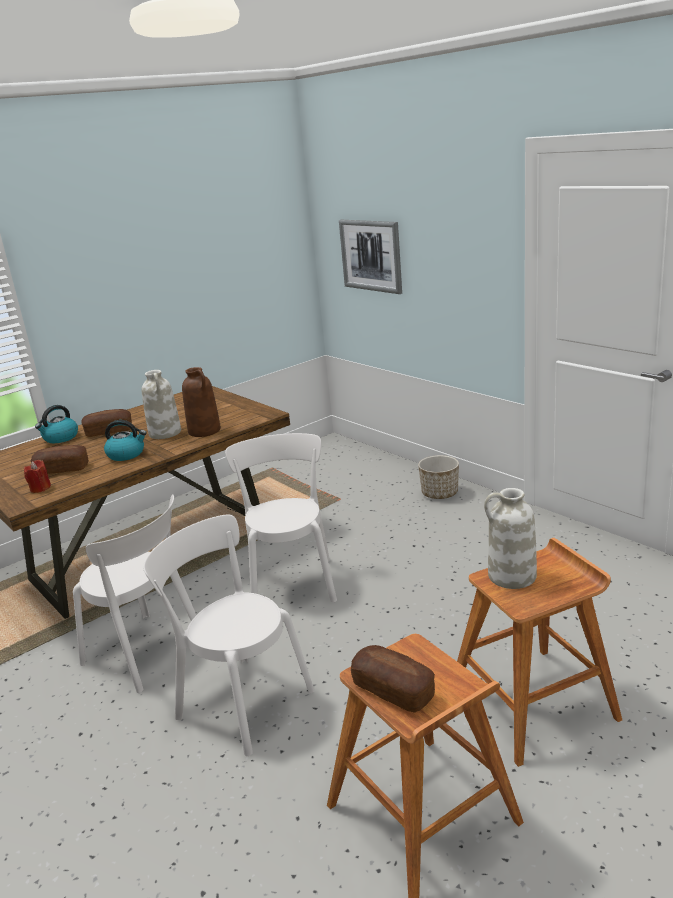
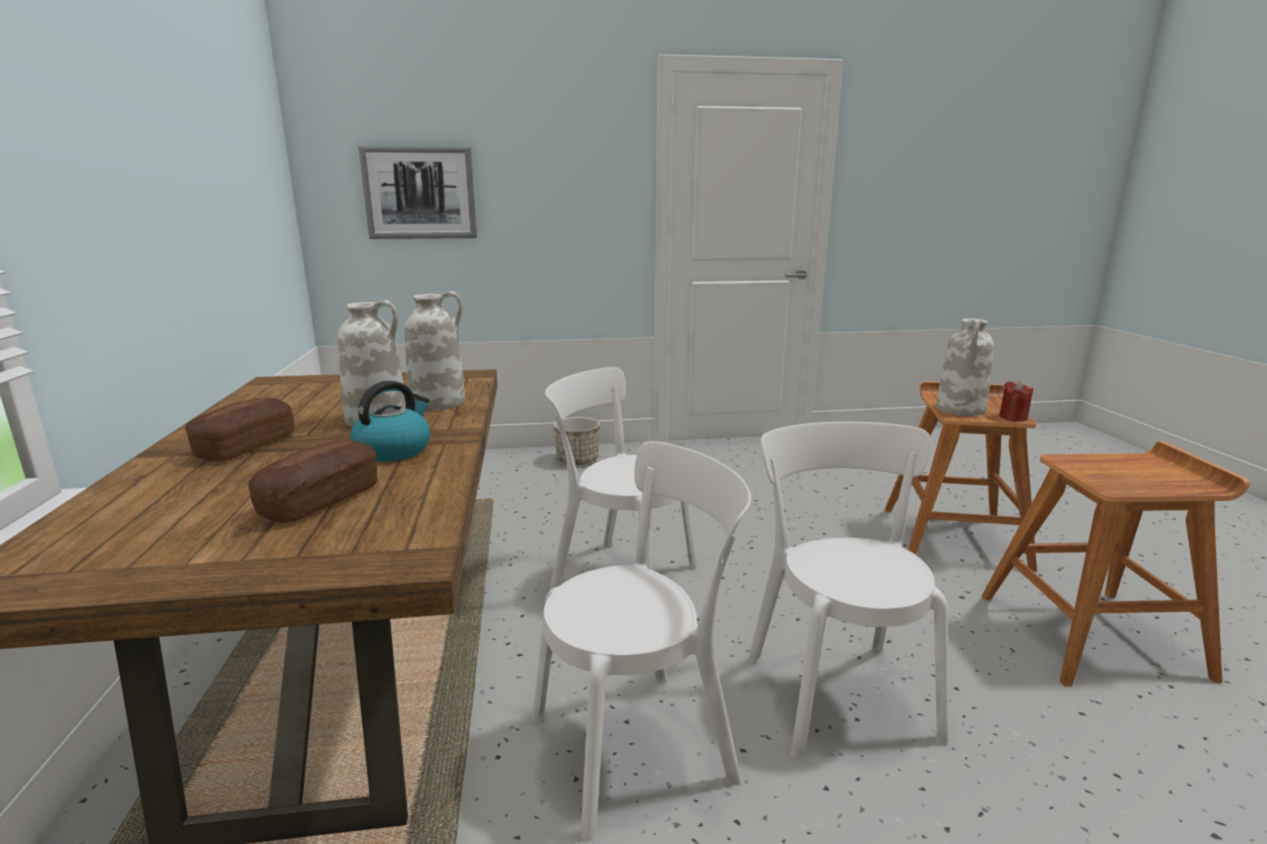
camera: 60 degrees left, 5 degrees down
red candle [24,460,51,493] -> red candle moved to [999,381,1033,421]
kettle [35,405,78,443] -> none
white chair [143,515,315,756] -> white chair turned 105 degrees clockwise [748,422,949,759]
brown vase [182,367,221,437] -> white vase [405,291,465,411]
bread [351,645,435,713] -> none

